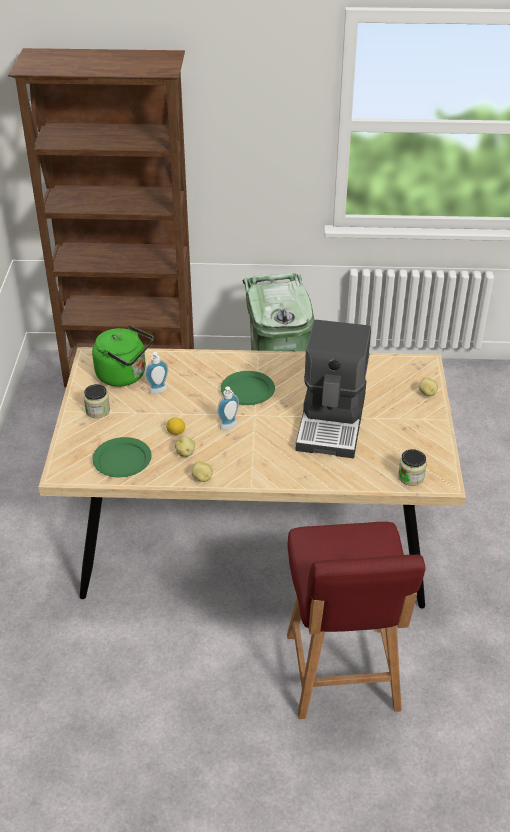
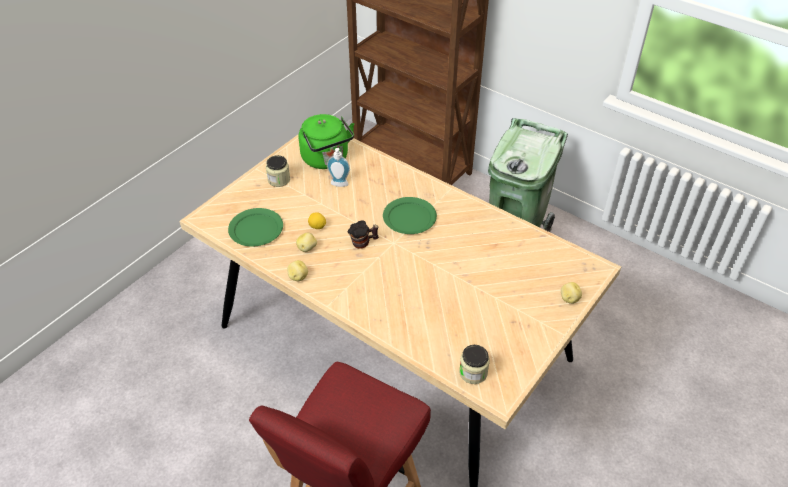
camera: 35 degrees right, 5 degrees up
soap dispenser [217,387,239,430] -> mug [348,220,379,249]
coffee machine [296,320,371,458] -> none

